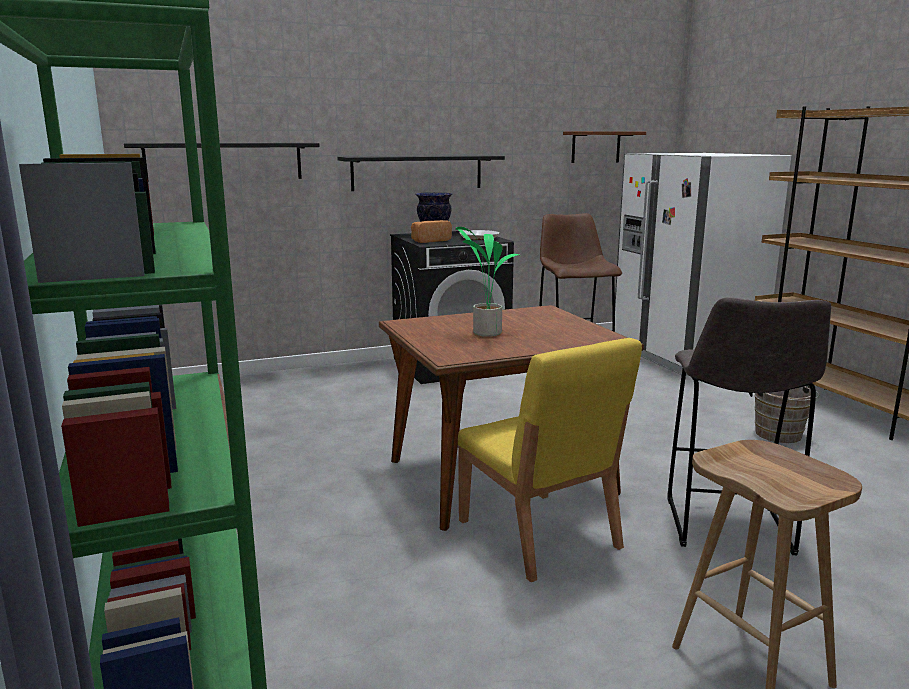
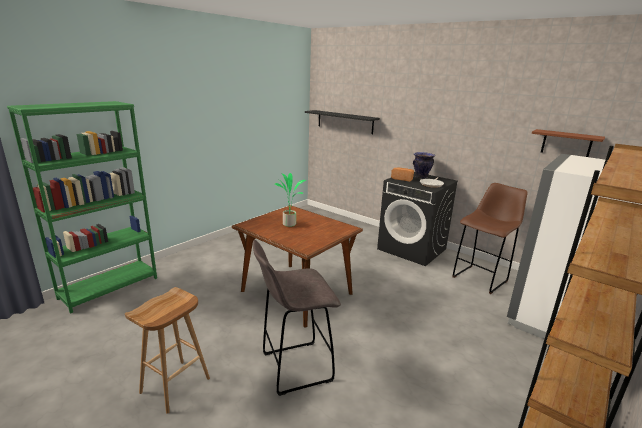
camera: 60 degrees right, 5 degrees up
black shelf [338,155,505,191] -> none
yellow chair [458,338,642,582] -> none
brown bucket [754,385,820,443] -> none

